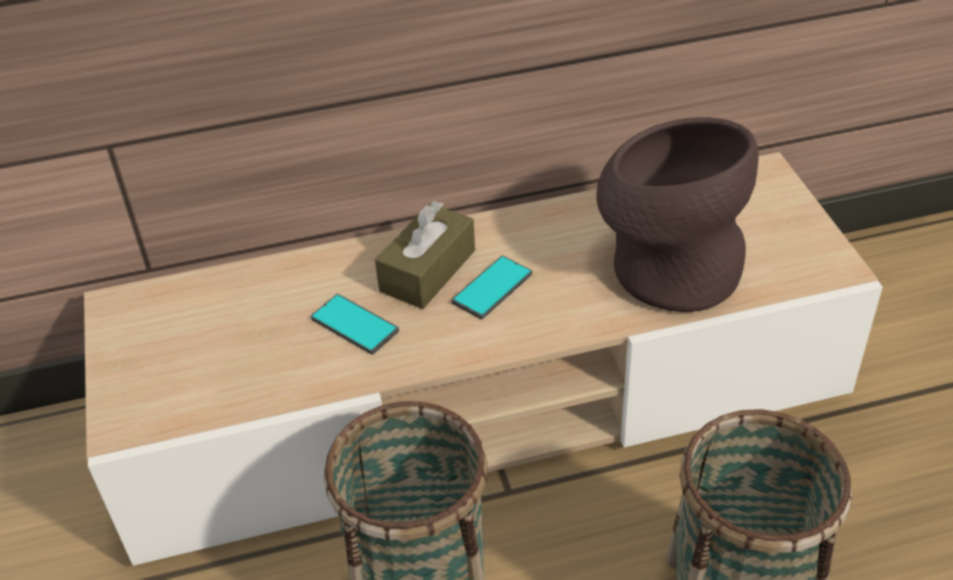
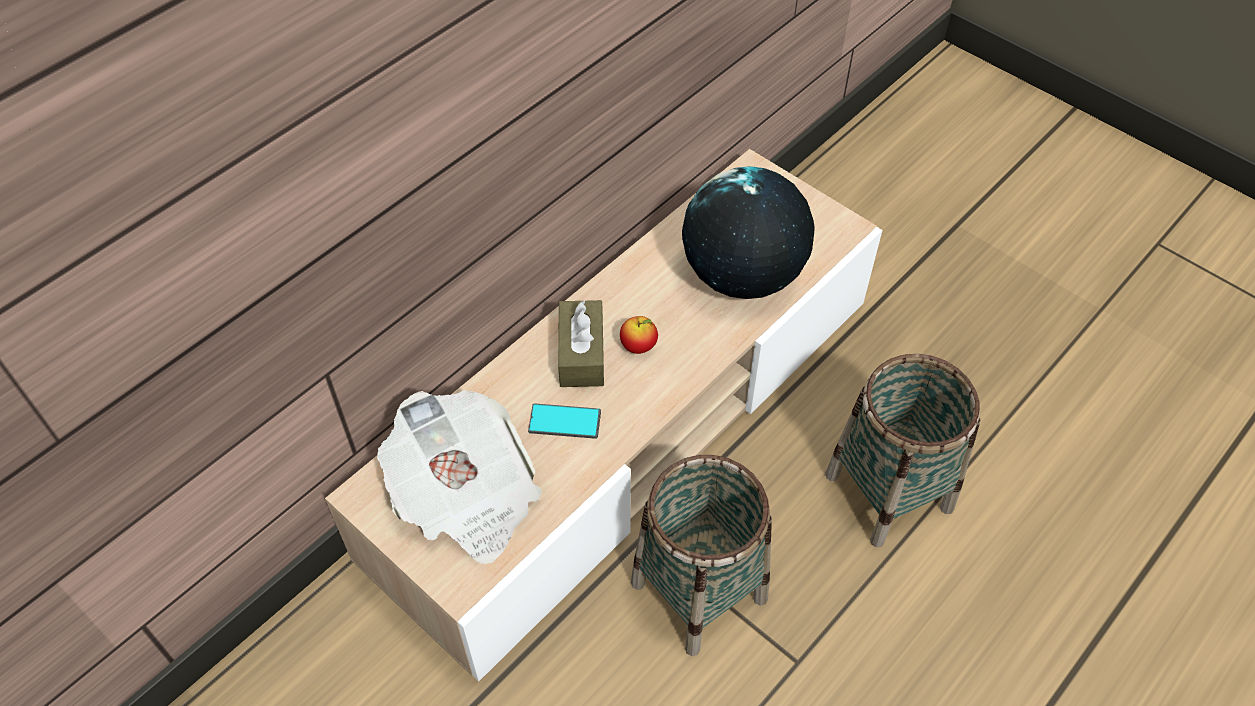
camera: 35 degrees left, 10 degrees up
phone [451,256,532,319] -> apple [620,316,658,354]
brown vase [596,117,758,312] -> globe [682,166,815,299]
none -> newspaper [377,390,542,564]

